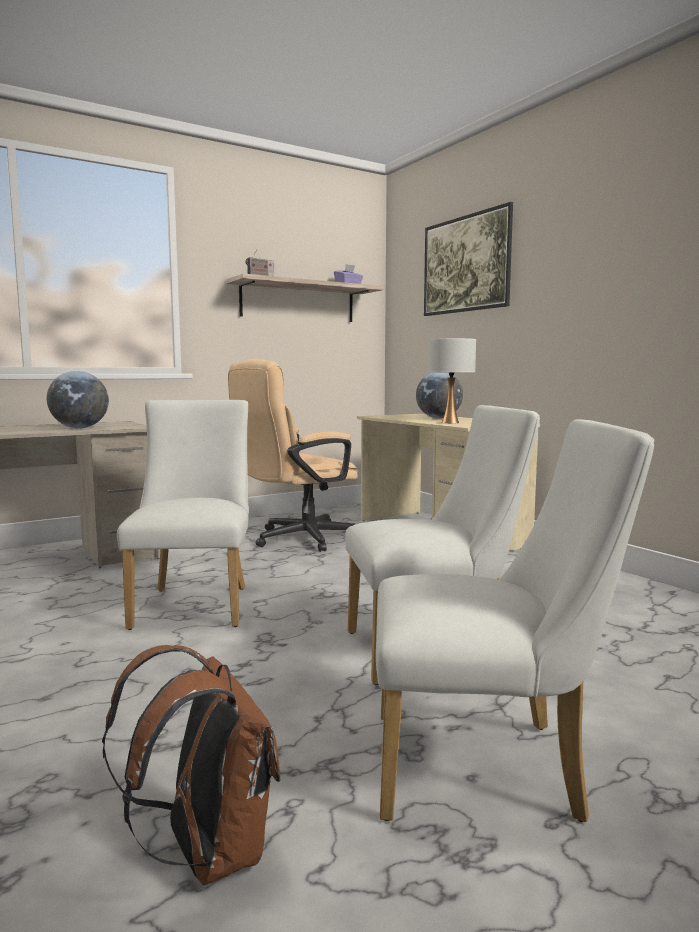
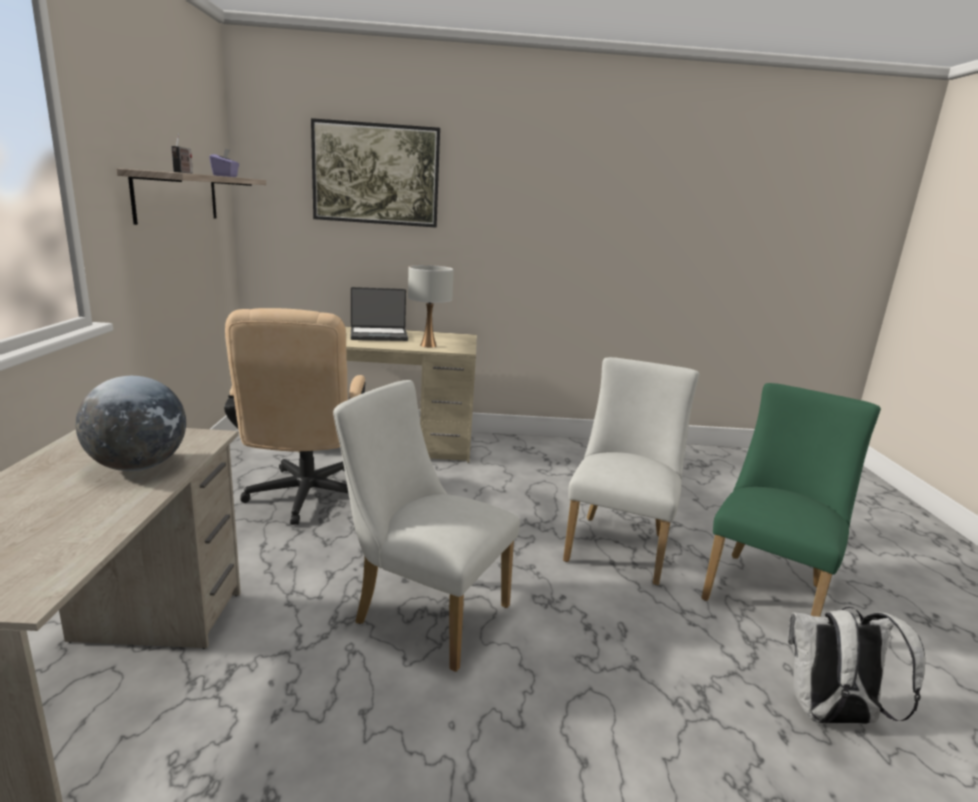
camera: 60 degrees left, 10 degrees up
brown backpack [102,645,280,885] -> white backpack [788,607,925,724]
white chair [376,419,654,822] -> green chair [702,383,881,617]
globe [416,372,463,418] -> laptop [351,287,408,341]

